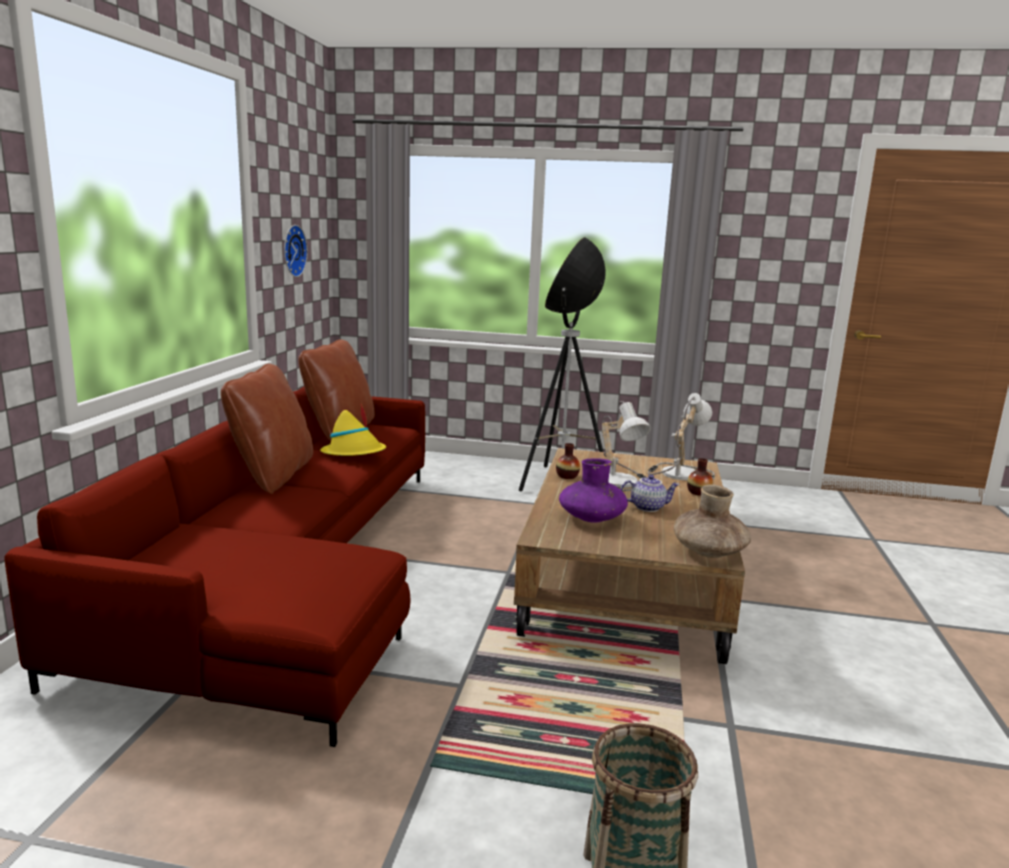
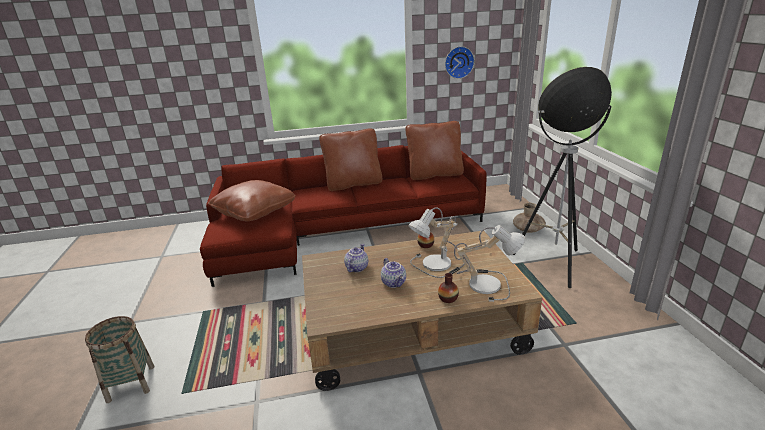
camera: 70 degrees right, 10 degrees up
yellow hat [320,404,386,456] -> none
purple vase [559,458,628,523] -> teapot [344,244,368,272]
brown vase [674,484,751,558] -> brown vase moved to [513,203,546,233]
none -> brown pillow [208,180,296,222]

